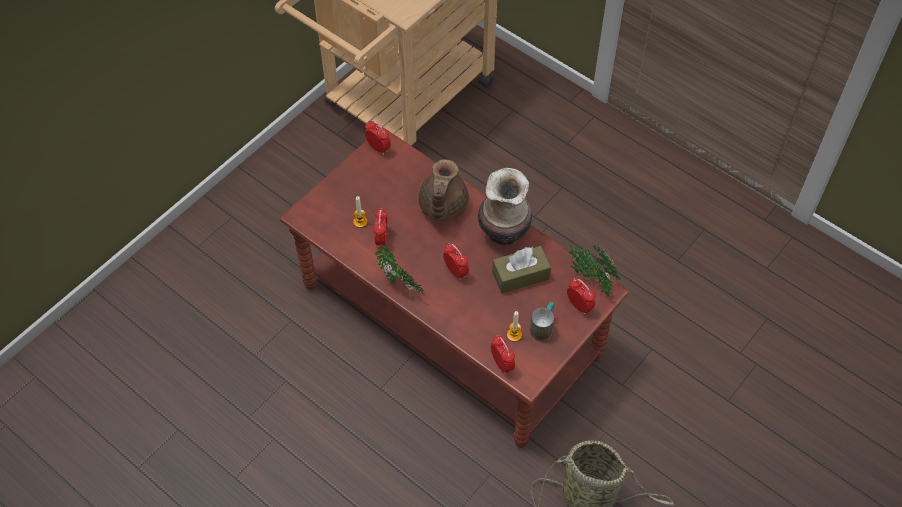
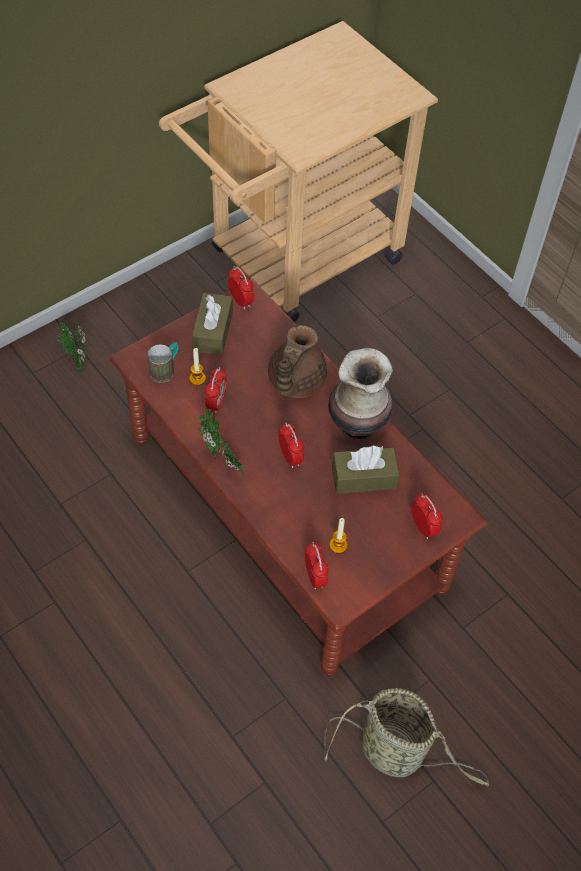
camera: 10 degrees right, 0 degrees up
mug [530,302,554,341] -> mug moved to [147,342,179,383]
potted plant [567,243,620,297] -> potted plant moved to [58,321,88,372]
none -> brown tissue box [192,293,233,355]

